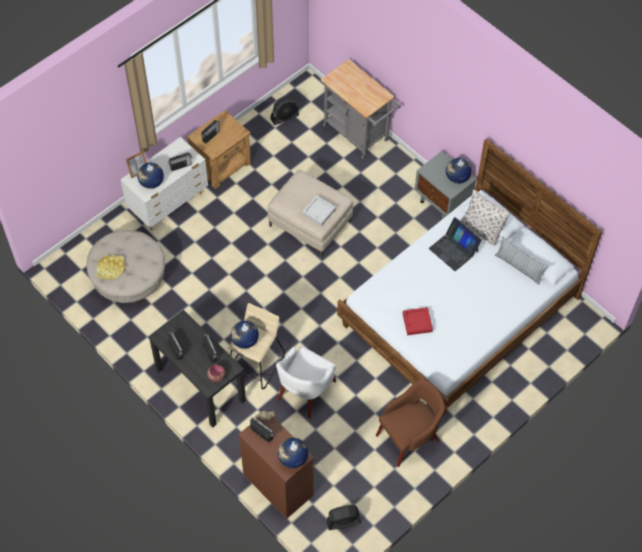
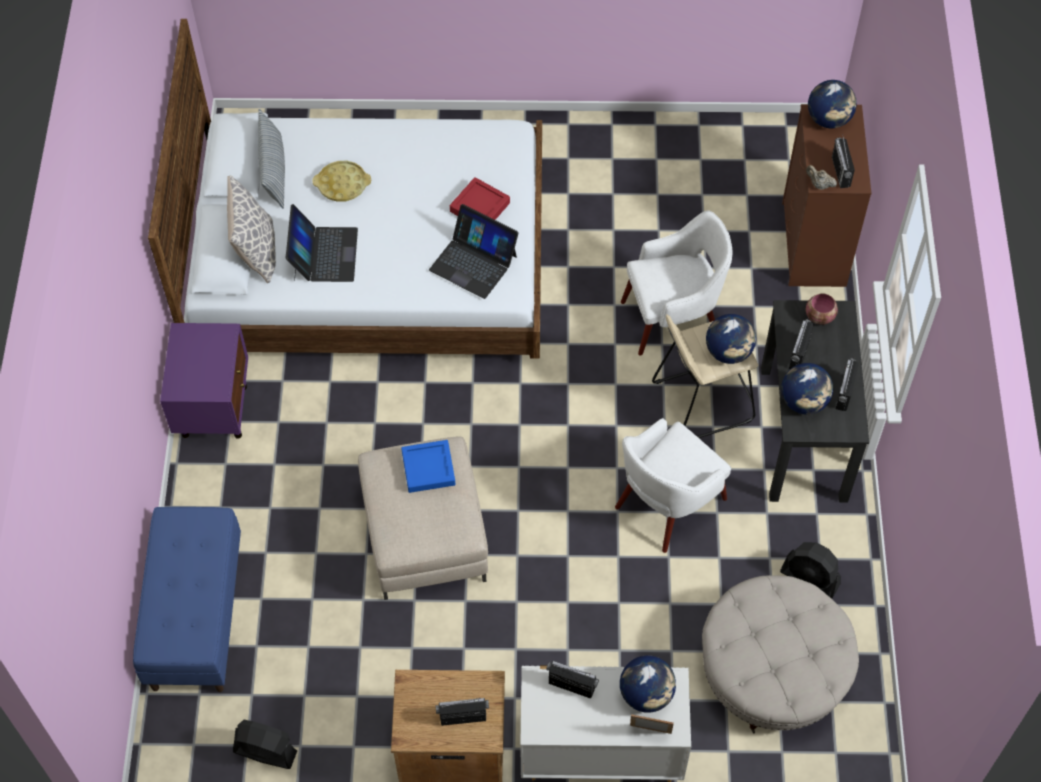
camera: 135 degrees left, 0 degrees up
yellow tray [96,255,125,280] -> yellow tray moved to [313,161,371,202]
grey tray [302,195,336,226] -> blue tray [401,440,455,493]
grey cart [321,59,401,159] -> blue bench [133,507,241,692]
black fan [326,505,361,530] -> black fan moved to [780,542,841,599]
brown armchair [376,379,445,467] -> none
grey nightstand [415,151,476,220] -> purple nightstand [160,323,248,439]
globe [446,158,472,184] -> globe moved to [781,363,833,414]
none -> laptop [429,204,519,299]
none -> white armchair [615,418,731,553]

